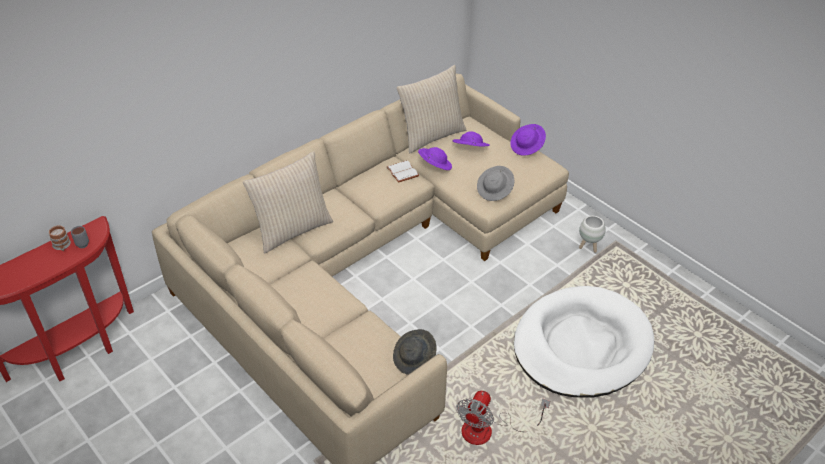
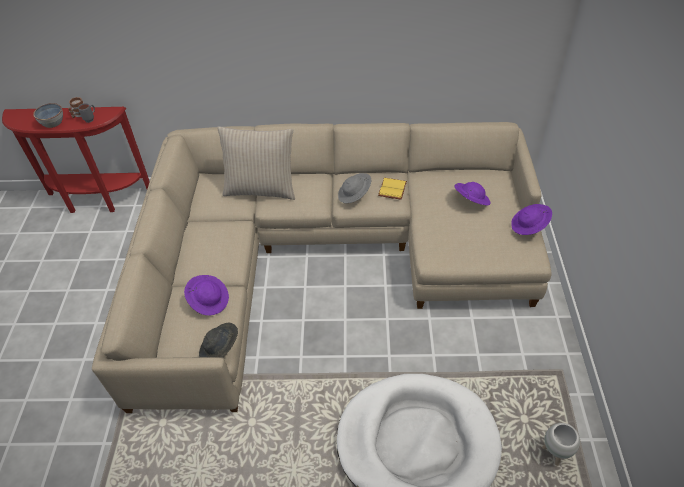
camera: 45 degrees right, 5 degrees up
white book [387,160,419,183] -> yellow book [378,178,407,200]
beige pillow [396,65,466,153] -> none
purple hat [418,147,452,170] -> purple hat moved to [184,275,229,316]
fan [456,390,550,445] -> none
grey hat [477,166,514,201] -> grey hat moved to [338,173,371,203]
white planter [579,216,606,253] -> white planter moved to [542,423,580,466]
none -> bowl [33,103,63,128]

